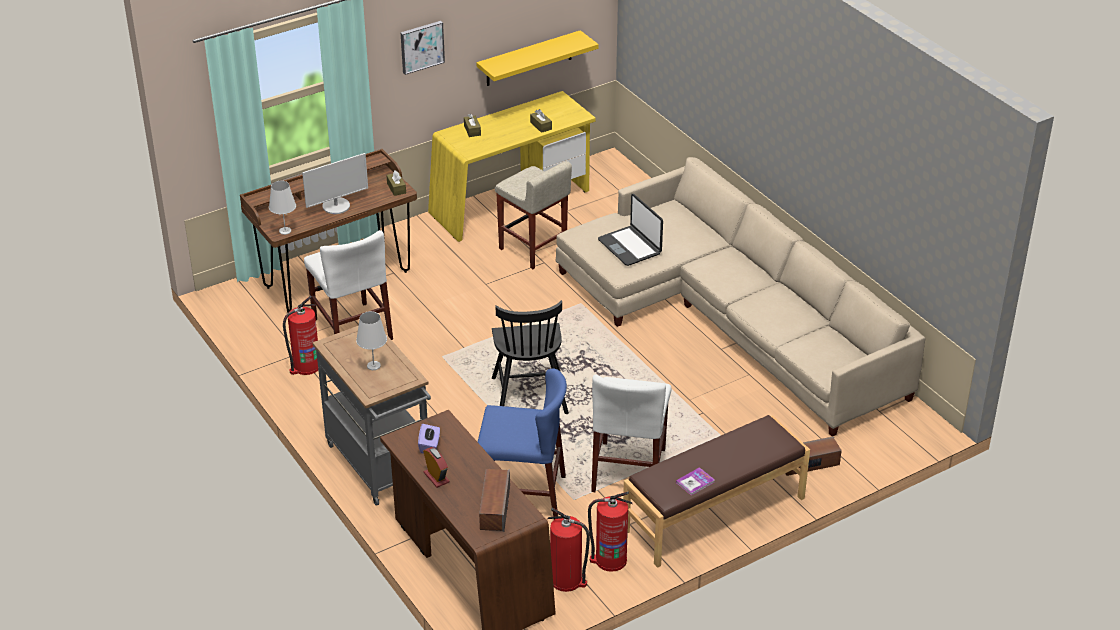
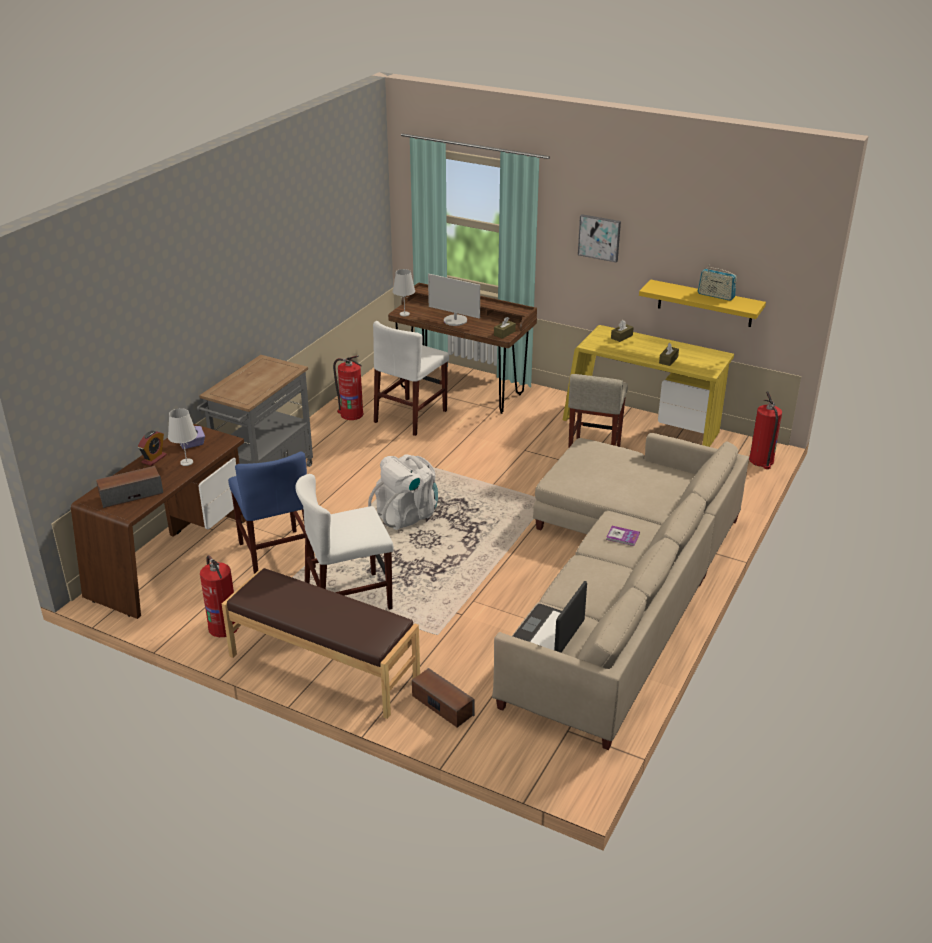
camera: 60 degrees right, 5 degrees down
white table lamp [356,311,387,370] -> white table lamp moved to [168,408,197,466]
black chair [492,300,569,414] -> white backpack [368,454,438,530]
fire extinguisher [547,508,590,592] -> fire extinguisher moved to [749,391,782,469]
laptop [598,194,663,266] -> laptop moved to [513,581,587,653]
book [676,467,715,495] -> book moved to [606,526,640,546]
none -> radio [698,265,737,301]

